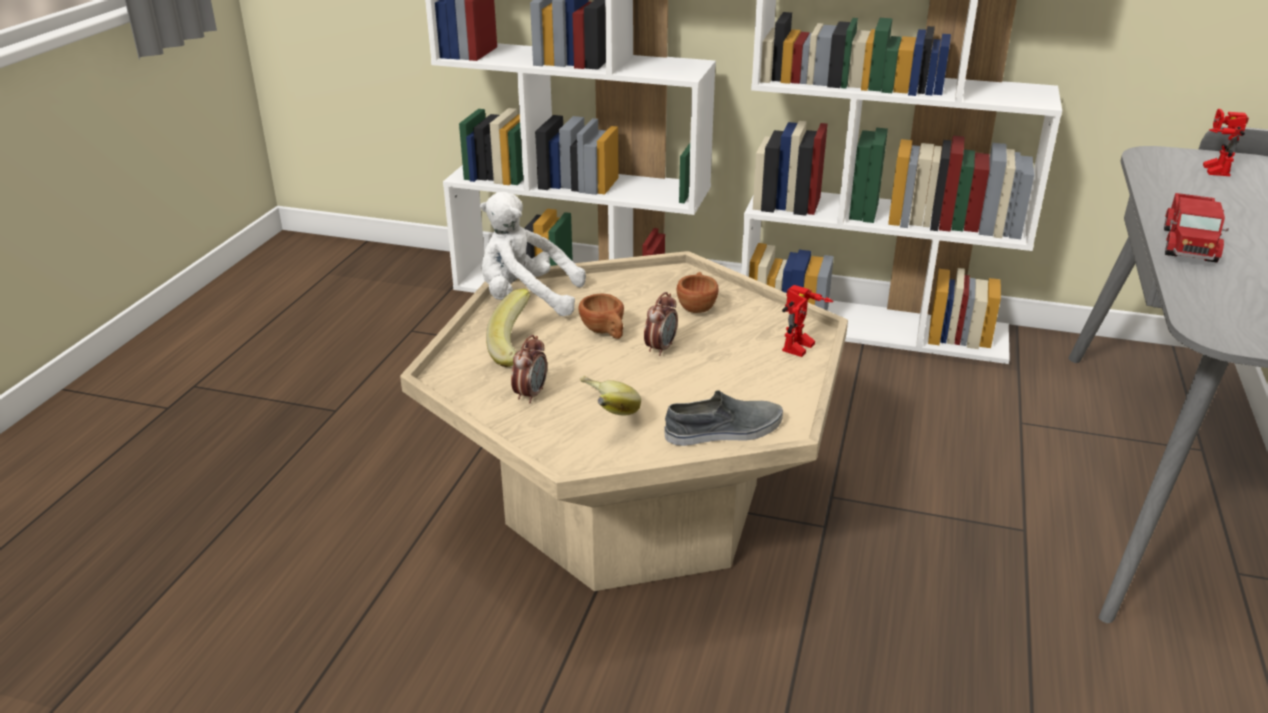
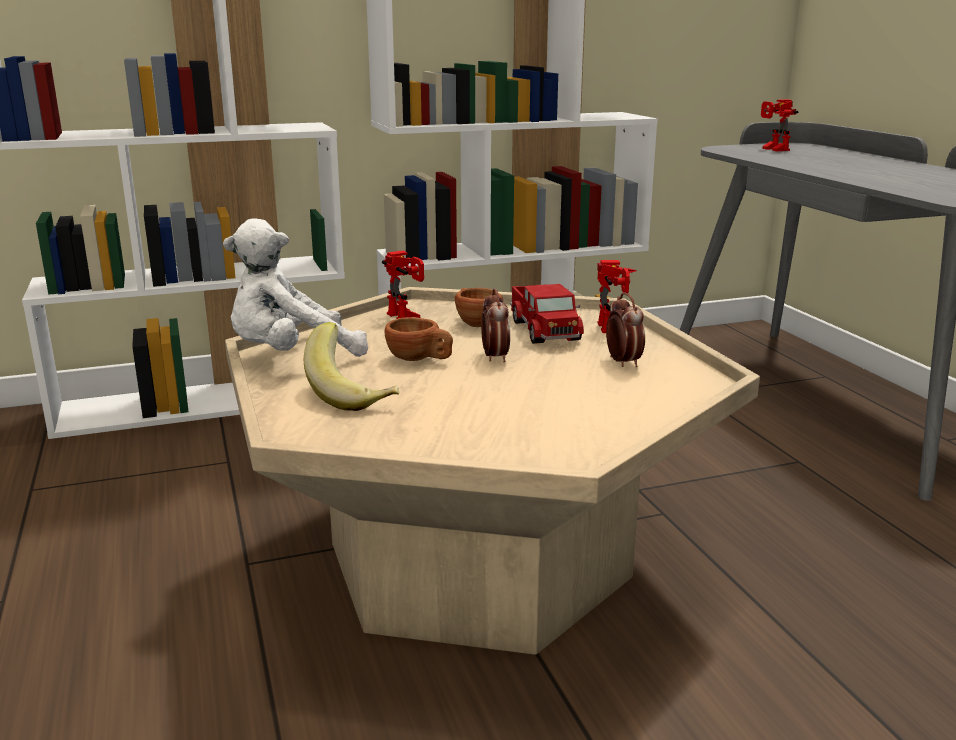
camera: 35 degrees left, 10 degrees down
alarm clock [511,335,547,403] -> alarm clock moved to [606,293,645,367]
banana [580,376,641,415] -> none
grey shoe [665,390,783,446] -> none
toy truck [1164,193,1229,262] -> toy truck moved to [510,284,584,344]
none -> toy robot [382,250,424,319]

